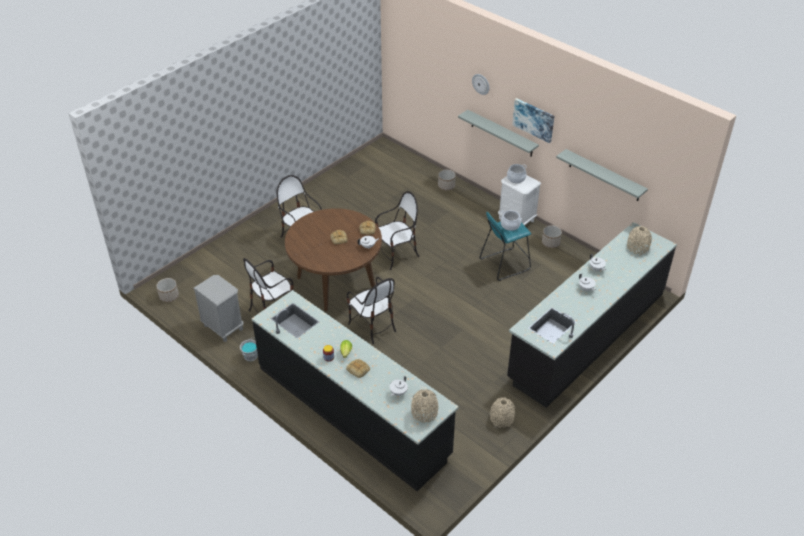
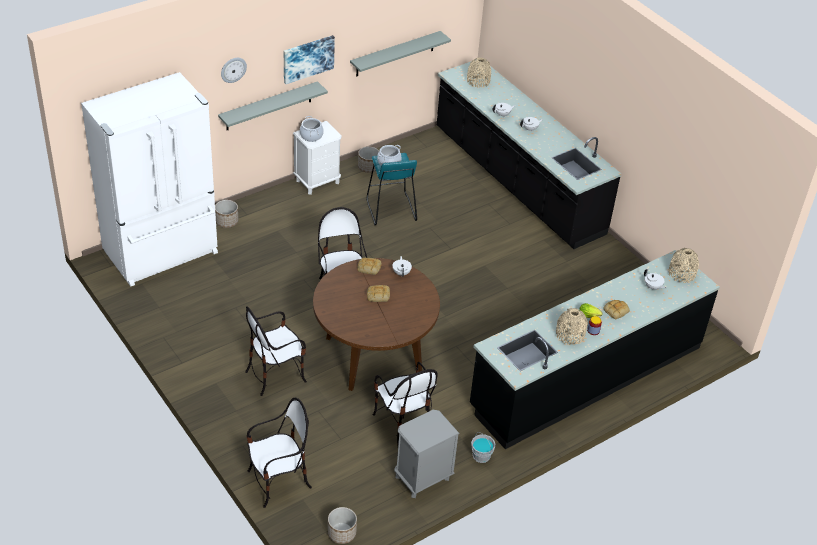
camera: 80 degrees left, 0 degrees up
chair [347,277,396,344] -> chair moved to [247,398,312,508]
beige vase [490,397,515,428] -> beige vase moved to [556,308,588,345]
none -> white fridge [81,72,218,287]

